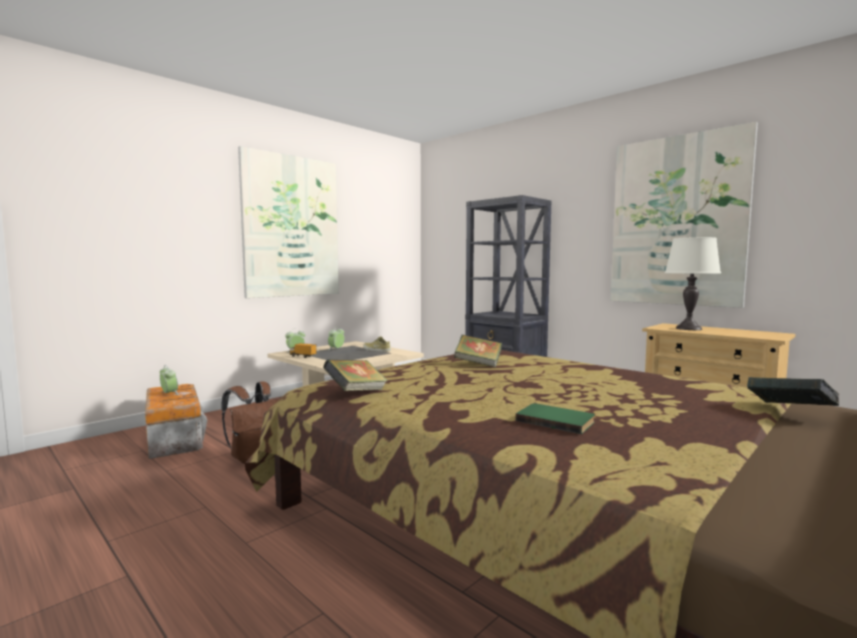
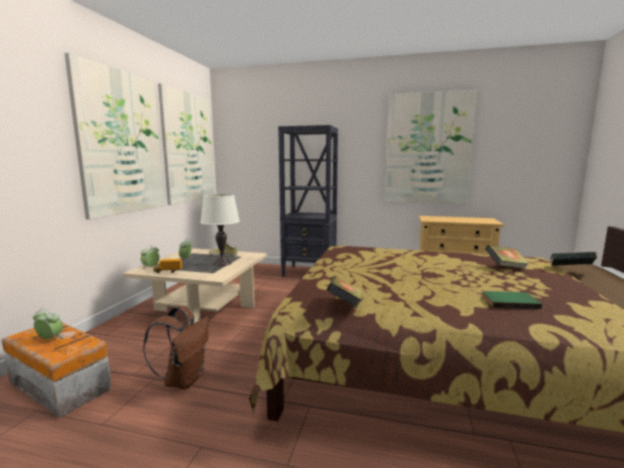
camera: 30 degrees left, 5 degrees up
book [454,335,502,367] -> book moved to [485,245,529,269]
white table lamp [665,237,721,330] -> white table lamp moved to [200,194,240,266]
none -> picture [158,83,214,205]

